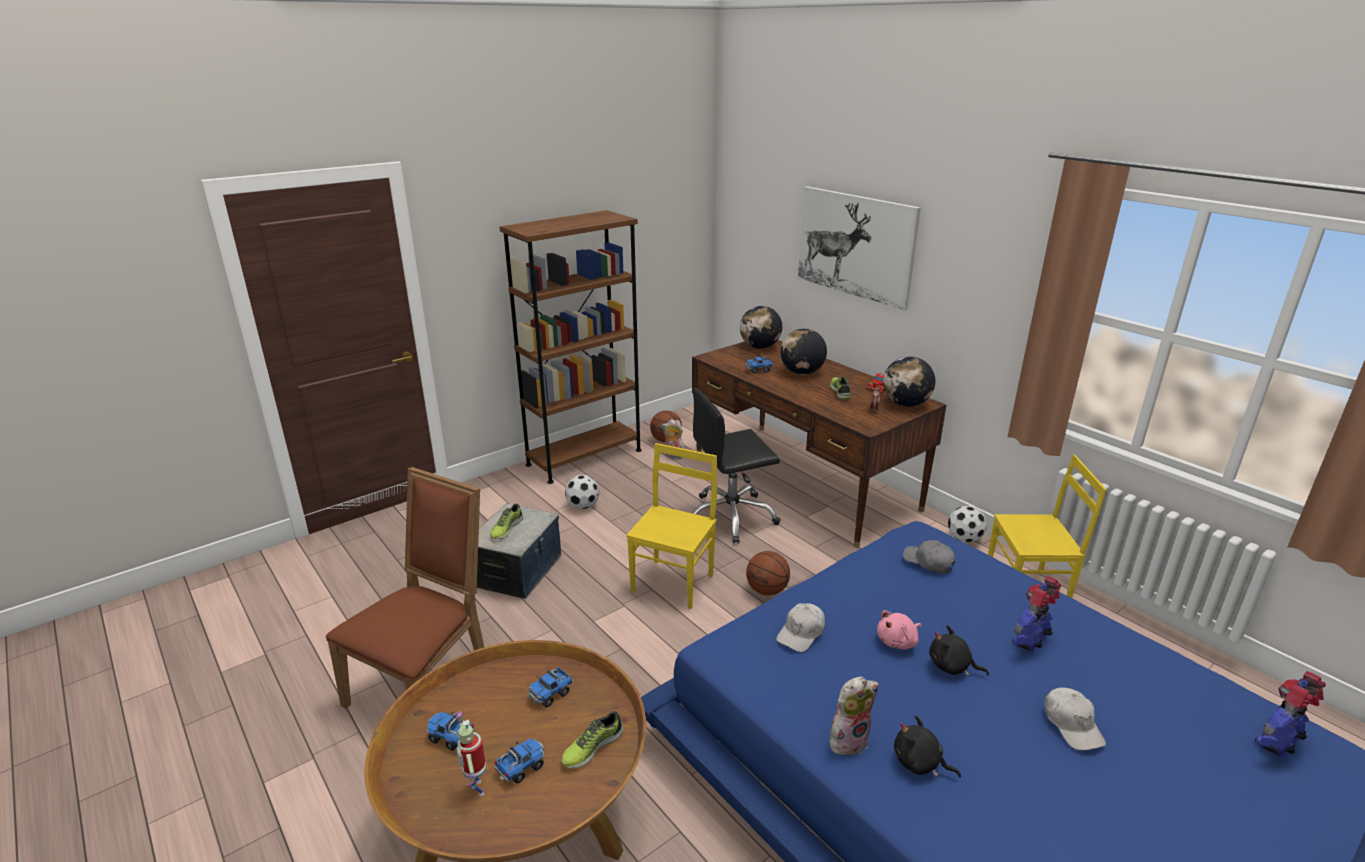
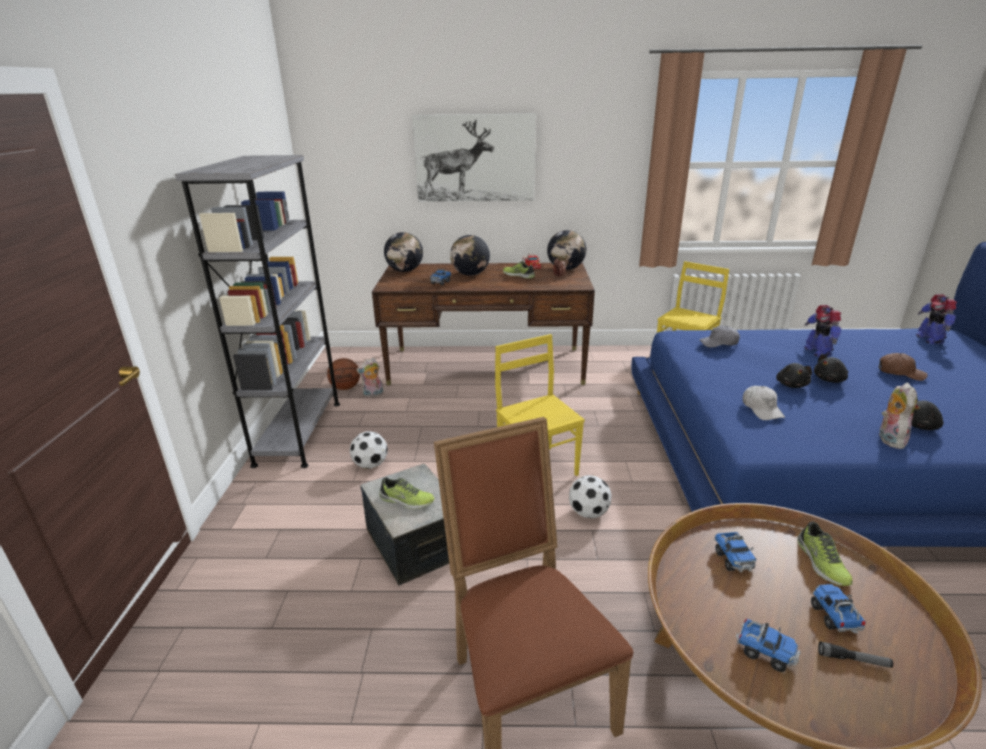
camera: 50 degrees left, 0 degrees up
toy truck [427,711,475,751] -> toy truck turned 120 degrees counterclockwise [736,619,801,672]
toy robot [454,712,486,796] -> flashlight [818,641,893,668]
shoe [490,504,523,539] -> shoe turned 45 degrees counterclockwise [379,477,434,509]
brown bookcase [499,210,642,484] -> grey bookcase [175,155,340,468]
black office chair [692,388,781,543] -> none
basketball [746,551,790,595] -> none
pink plush toy [877,610,922,649] -> black plush toy [776,363,812,388]
football [948,506,987,543] -> football moved to [569,475,612,518]
white cap [1044,688,1106,750] -> brown cap [879,353,928,381]

